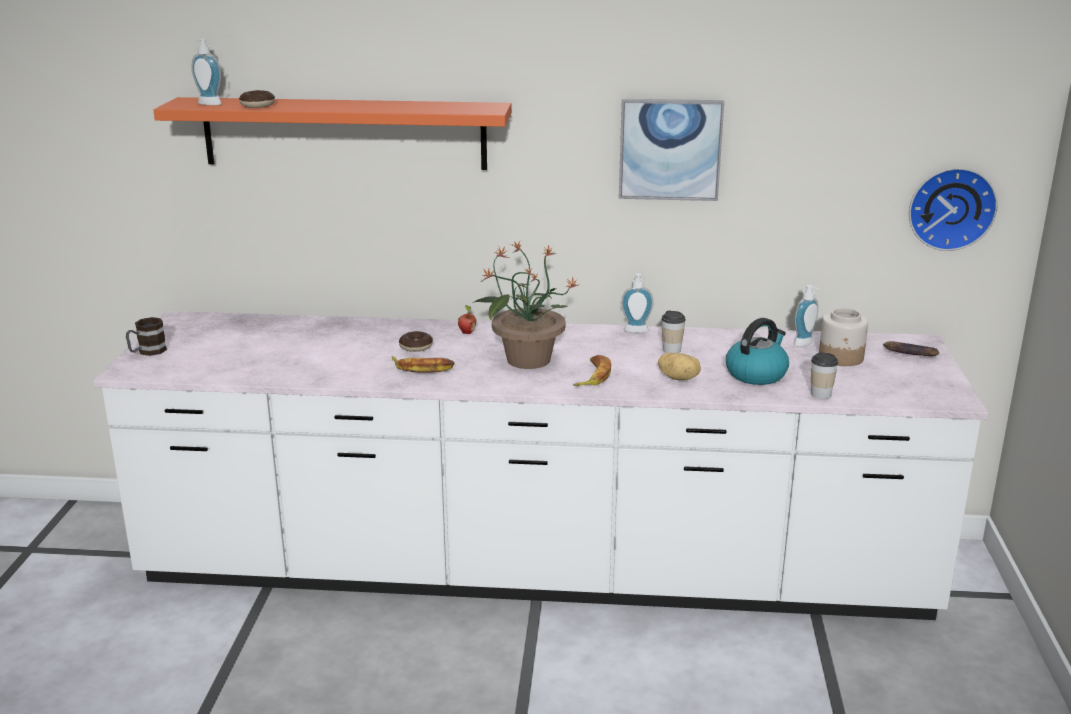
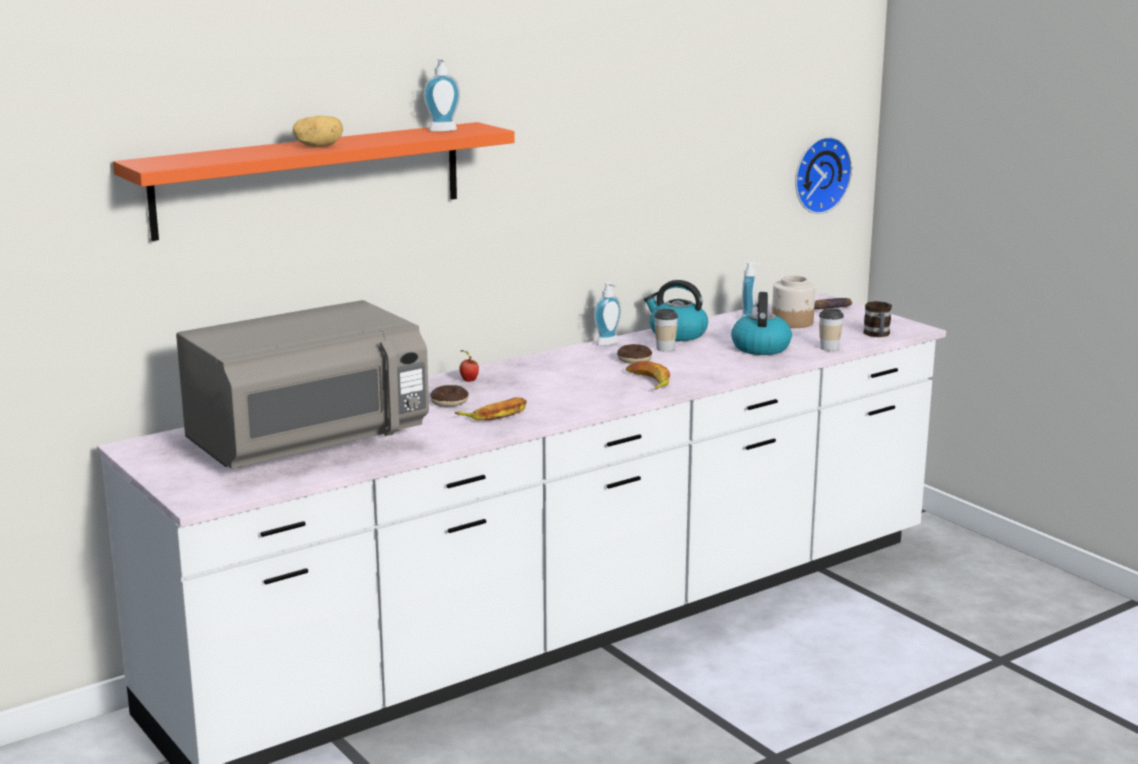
camera: 40 degrees left, 5 degrees down
mug [126,317,167,356] -> mug moved to [863,301,892,337]
soap dispenser [192,39,222,105] -> soap dispenser moved to [424,59,460,132]
donut [239,90,275,108] -> donut moved to [617,344,652,364]
potted plant [473,241,580,369] -> none
picture [619,99,724,201] -> none
potato [658,353,701,380] -> potato moved to [293,115,343,147]
none -> grey microwave [176,300,429,469]
none -> kettle [644,280,708,341]

